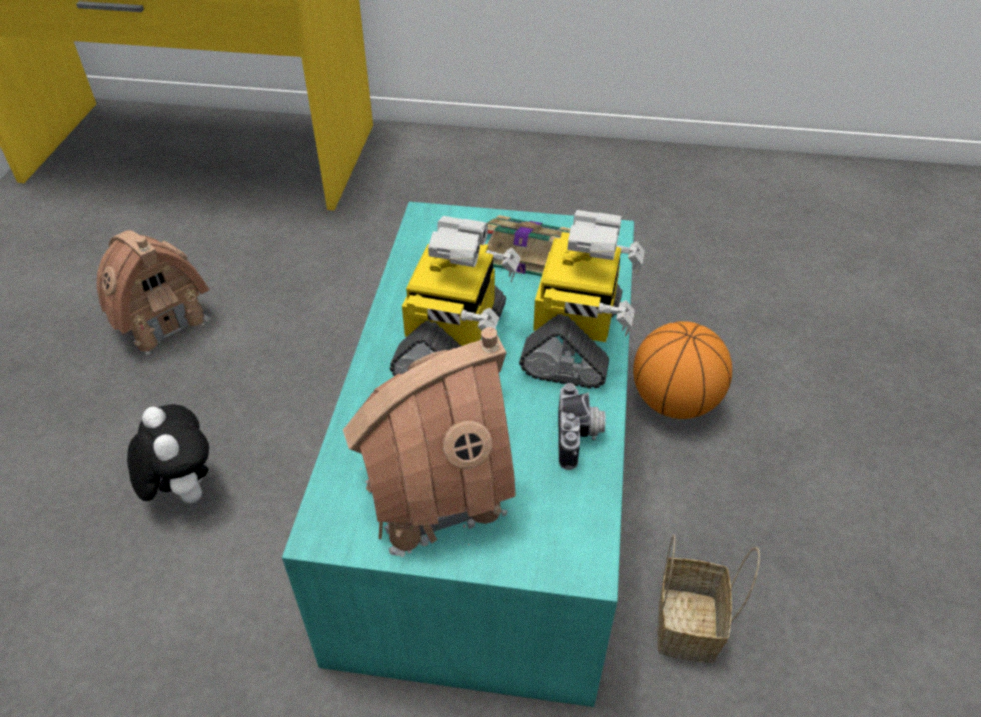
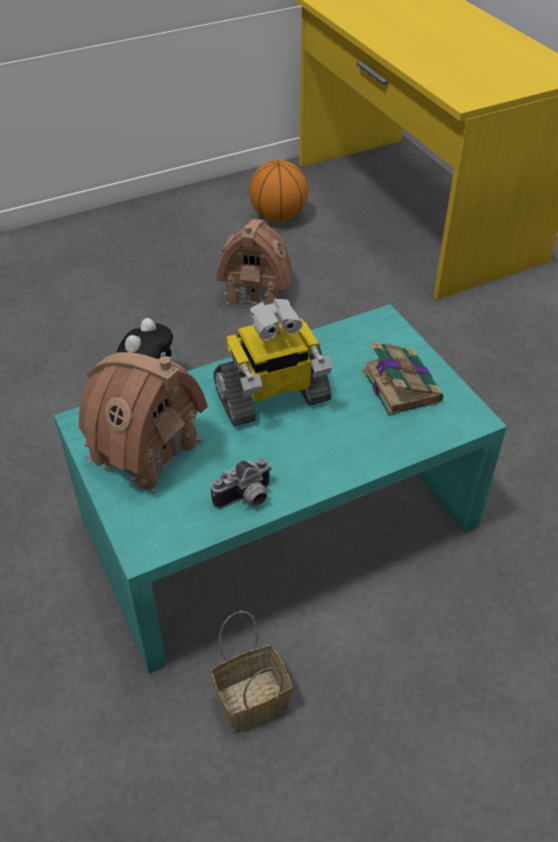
camera: 55 degrees right, 0 degrees up
toy robot [519,210,645,389] -> none
basketball [633,321,732,419] -> basketball moved to [249,160,308,221]

